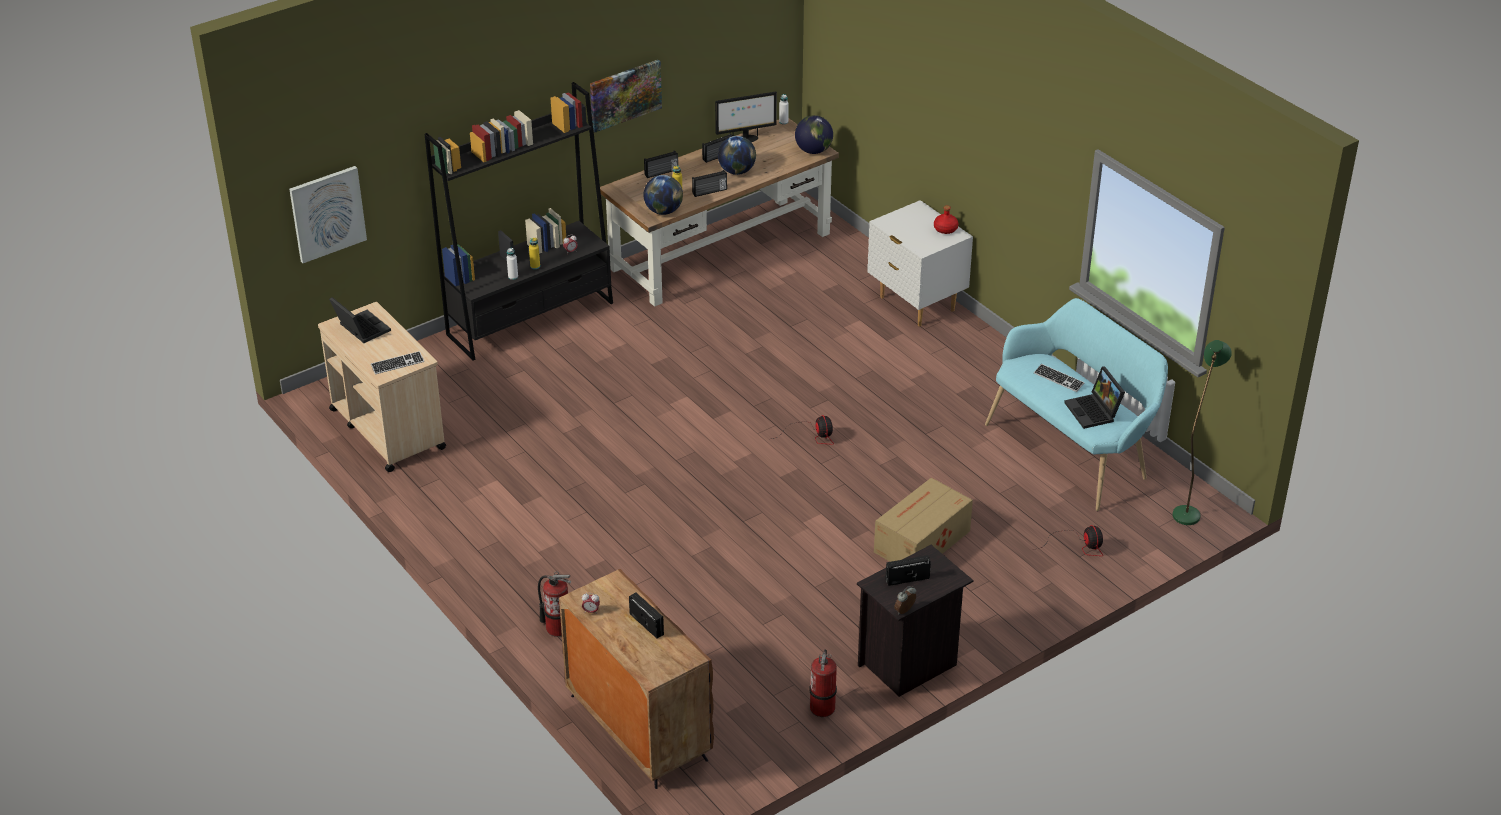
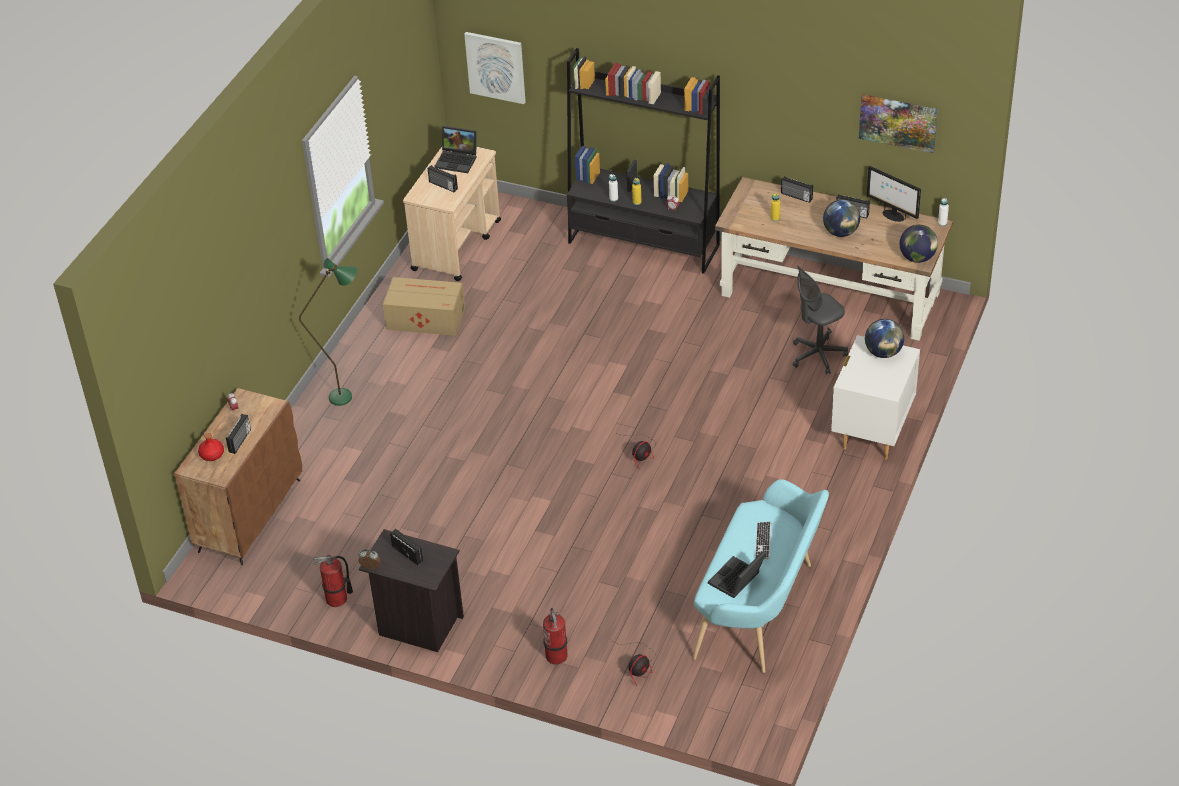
camera: 60 degrees right, 5 degrees up
laptop [329,297,391,343] -> laptop turned 90 degrees clockwise [434,126,477,173]
keyboard [371,351,424,374] -> none
fire extinguisher [538,572,572,637] -> fire extinguisher moved to [543,608,567,664]
picture [590,60,662,132] -> picture moved to [859,94,938,153]
globe [643,175,683,215] -> globe moved to [865,319,904,358]
radio [692,170,727,197] -> radio moved to [428,165,458,192]
cardboard box [874,477,973,562] -> cardboard box moved to [383,277,465,336]
red bottle [934,206,959,234] -> red bottle moved to [198,433,224,461]
green floor lamp [1172,340,1232,525] -> green floor lamp moved to [299,258,357,406]
none -> grey office chair [793,266,848,375]

